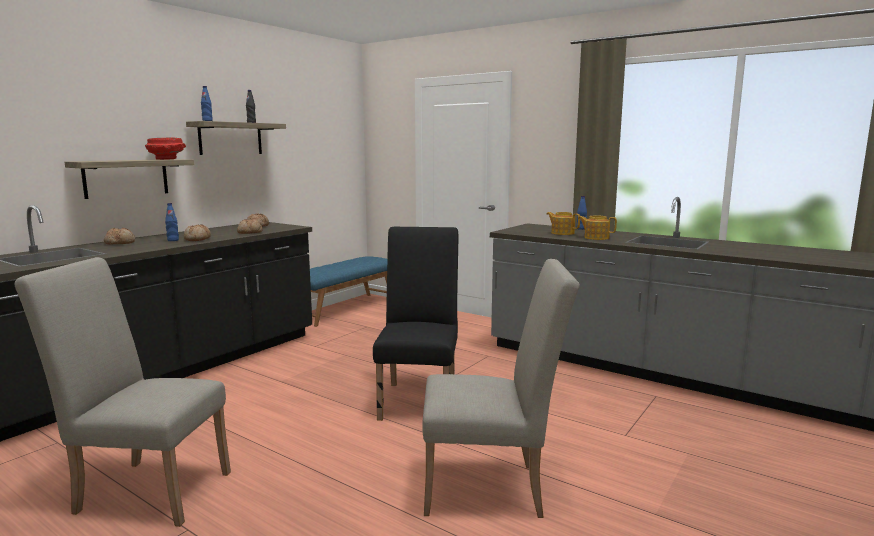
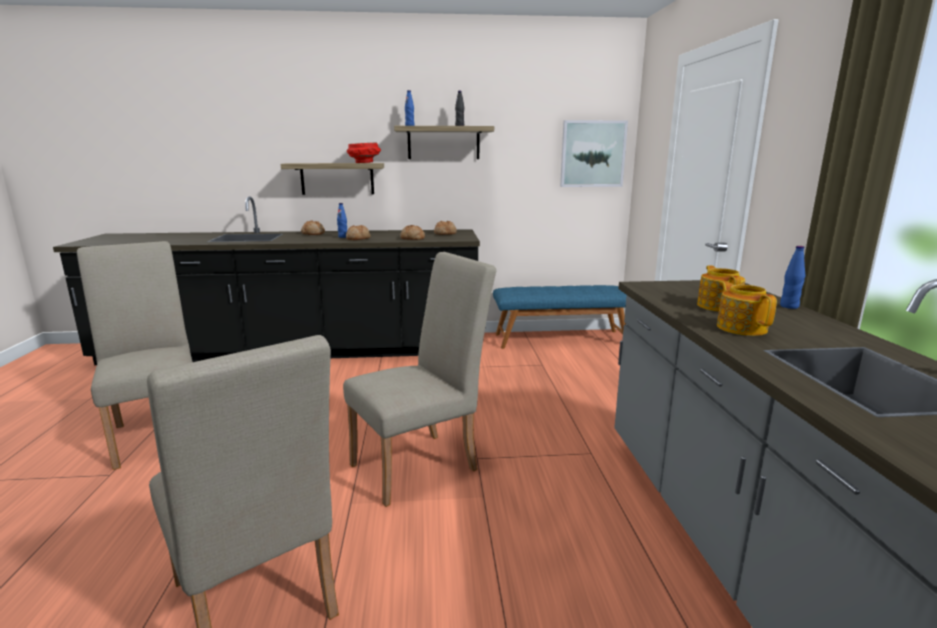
camera: 50 degrees right, 5 degrees up
black chair [373,227,458,421] -> beige chair [343,252,497,507]
none -> picture [560,120,628,187]

